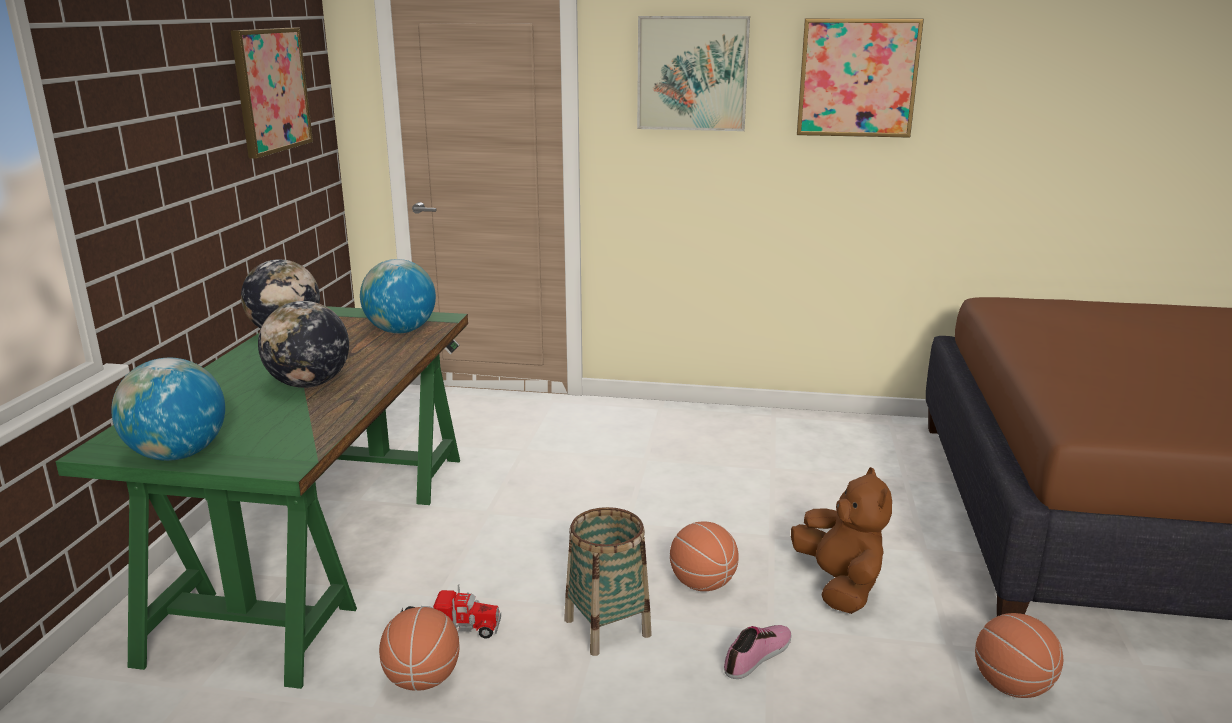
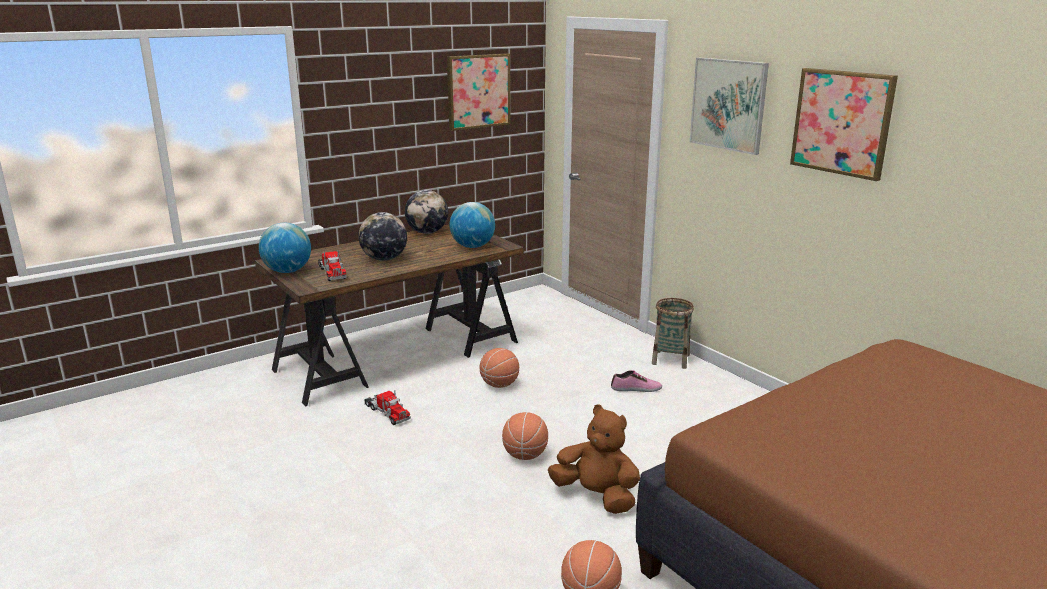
camera: 45 degrees right, 0 degrees up
green desk [56,306,468,689] -> brown desk [255,224,524,407]
basketball [379,607,459,691] -> basketball moved to [480,348,519,388]
basket [564,507,652,656] -> basket moved to [652,298,694,369]
shoe [724,625,792,679] -> shoe moved to [611,370,662,392]
brown plush toy [791,467,892,614] -> brown plush toy turned 90 degrees counterclockwise [548,405,640,514]
none -> toy truck [318,250,347,281]

